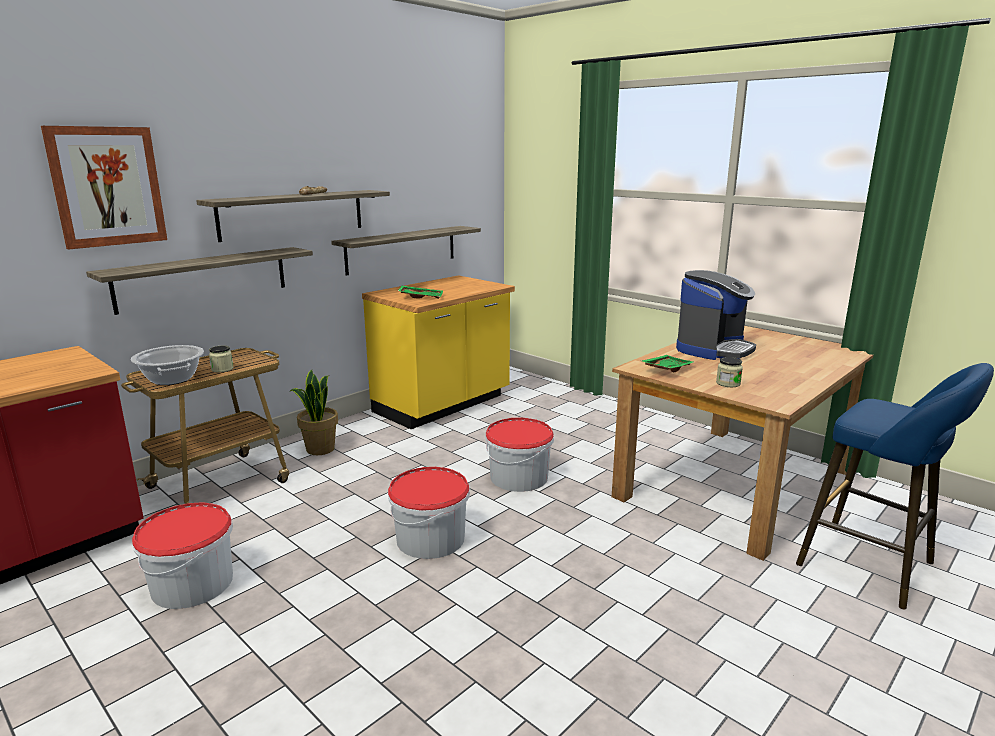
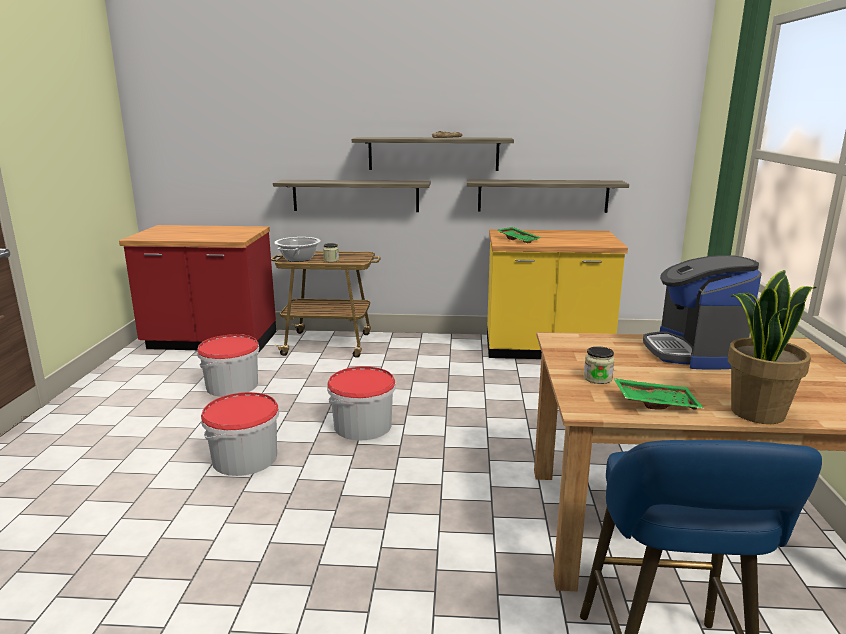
camera: 50 degrees right, 0 degrees up
picture [41,126,167,250] -> none
potted plant [290,370,338,455] -> potted plant moved to [728,270,816,424]
bucket [486,418,554,492] -> bucket moved to [201,392,279,476]
green tray [642,355,694,372] -> green tray moved to [614,378,704,410]
coffee machine [676,270,756,360] -> coffee machine turned 90 degrees clockwise [643,255,762,370]

